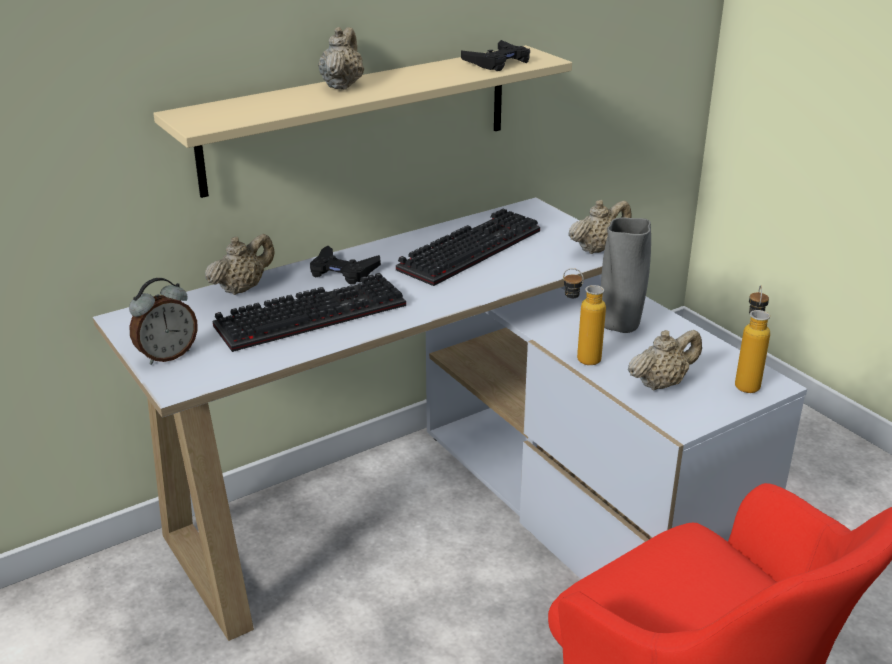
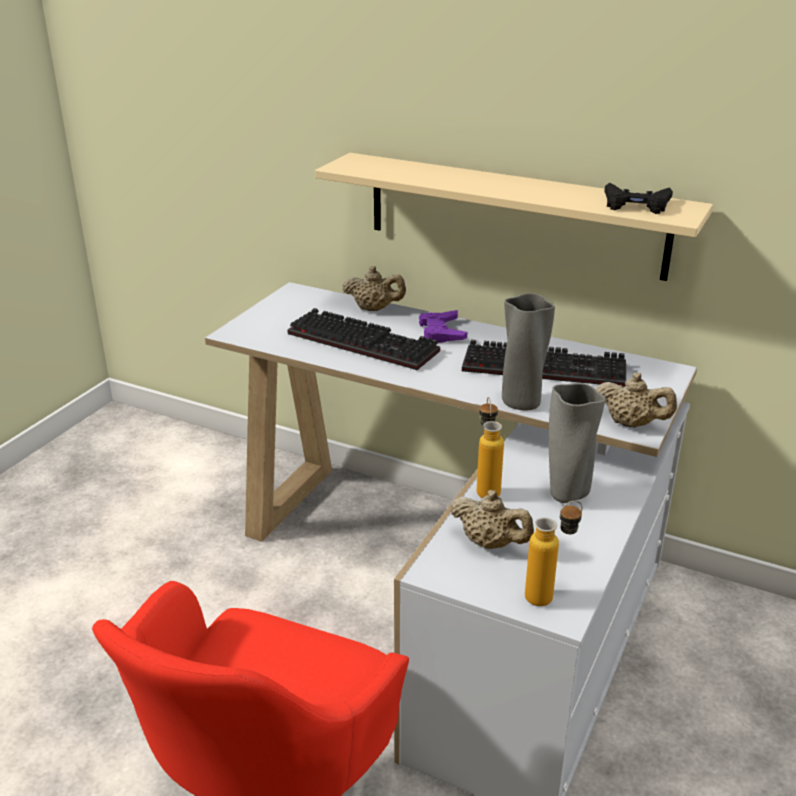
camera: 60 degrees right, 0 degrees up
alarm clock [129,278,198,365] -> none
black game controller [310,245,381,284] -> purple game controller [419,310,467,343]
beige teapot [318,27,364,90] -> none
none -> grey vase [502,293,555,410]

